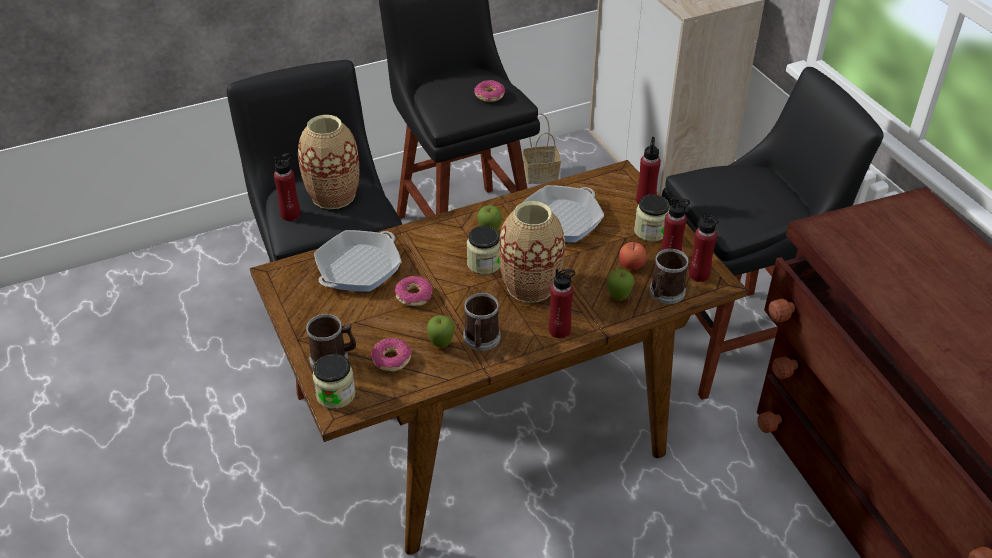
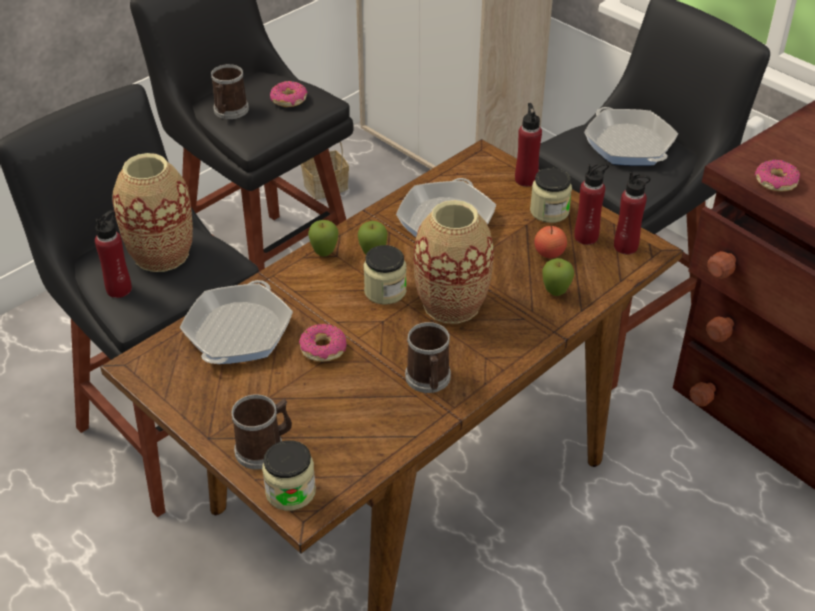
camera: 20 degrees left, 0 degrees up
donut [371,338,412,372] -> donut moved to [755,160,800,192]
apple [427,315,455,348] -> apple moved to [308,220,339,257]
red bottle [548,268,575,338] -> none
mug [650,249,688,304] -> mug moved to [211,64,249,119]
none -> frying pan [584,107,678,166]

